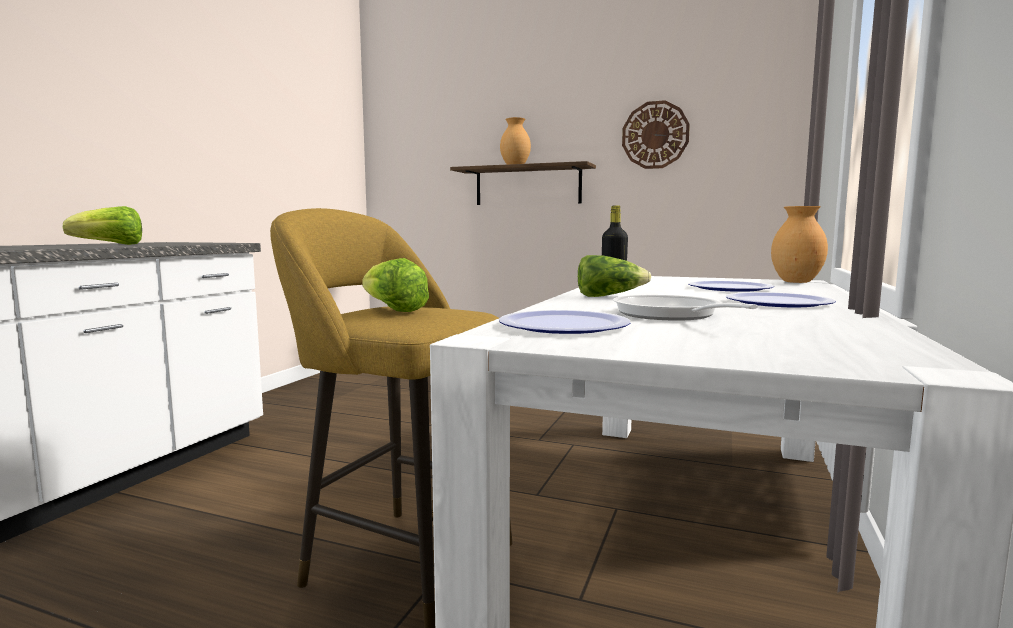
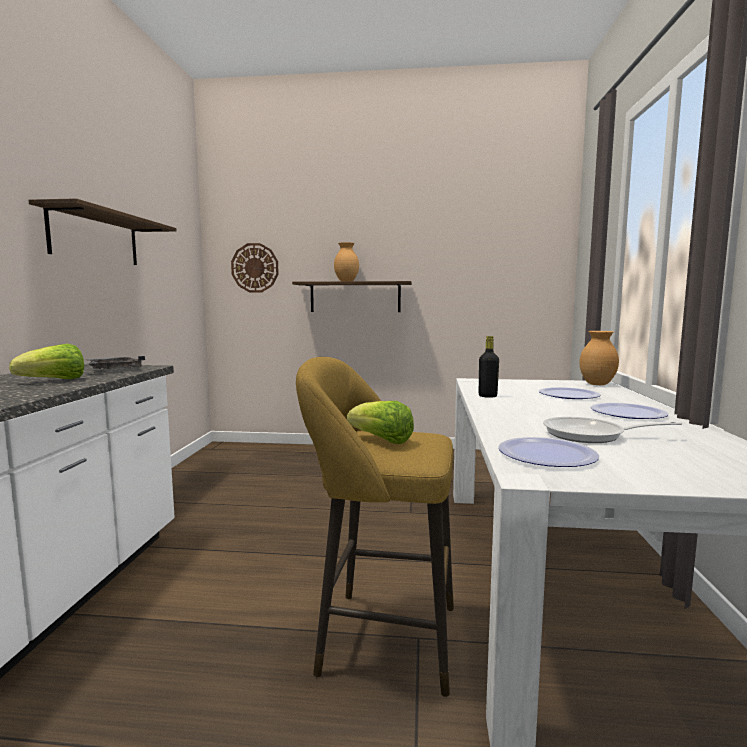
camera: 15 degrees left, 0 degrees up
lettuce [578,255,651,297] -> none
frying pan [613,295,758,321] -> frying pan turned 45 degrees counterclockwise [543,417,682,443]
wall clock [622,100,690,169] -> wall clock moved to [231,243,279,292]
none -> shelf [28,198,177,265]
none -> grey tray [84,356,145,369]

